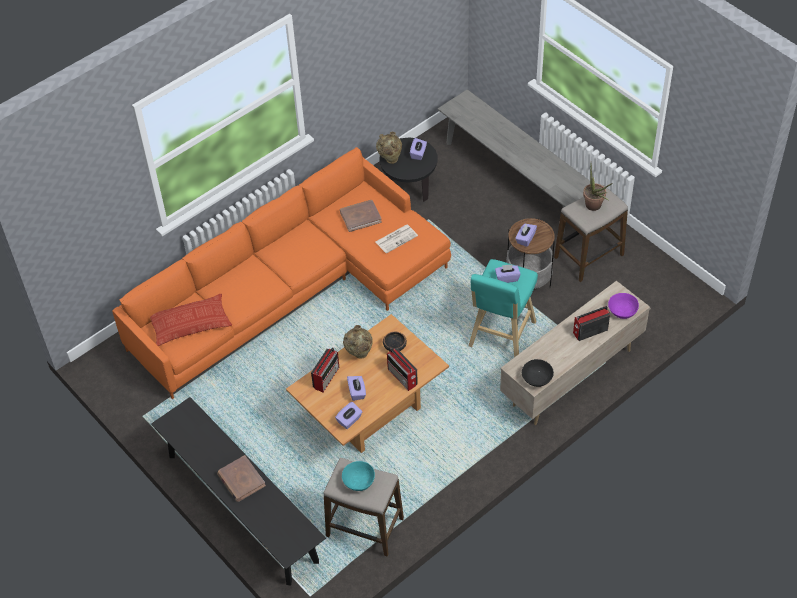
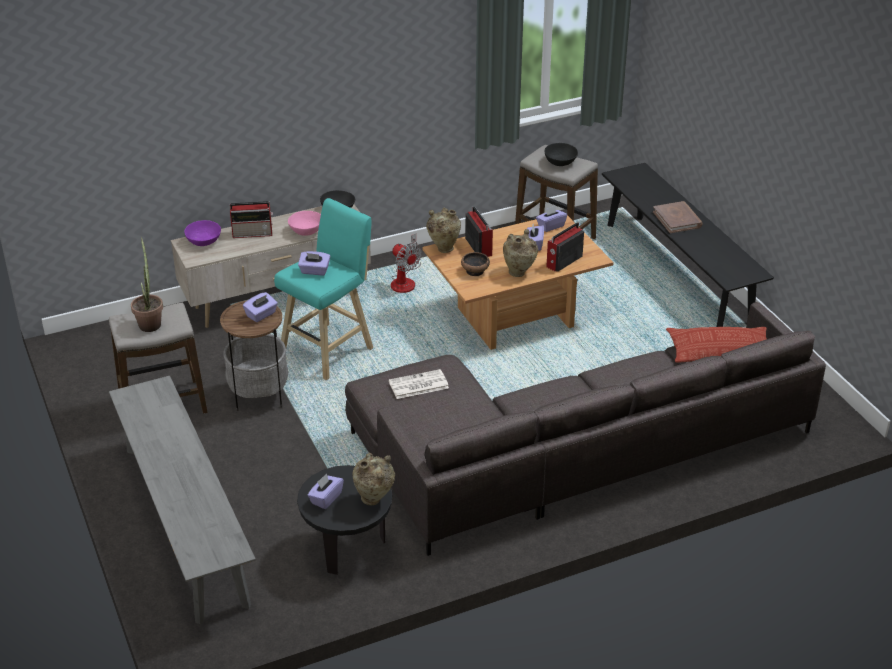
camera: 165 degrees left, 15 degrees down
orange sofa [112,147,451,399] -> grey sofa [345,302,826,556]
brown book [340,200,382,232] -> none
turquoise bowl [342,461,375,491] -> black bowl [544,143,578,166]
none -> pink bowl [288,211,321,236]
none -> fan [391,234,421,293]
none -> beige vase [426,208,461,253]

